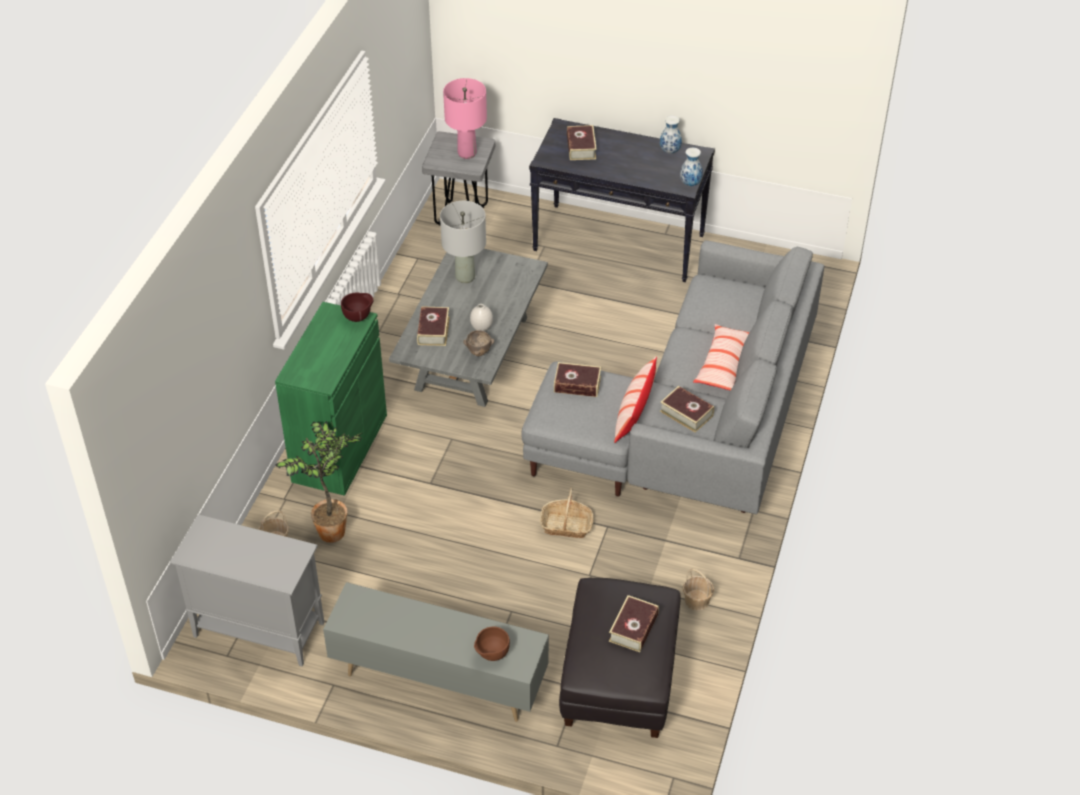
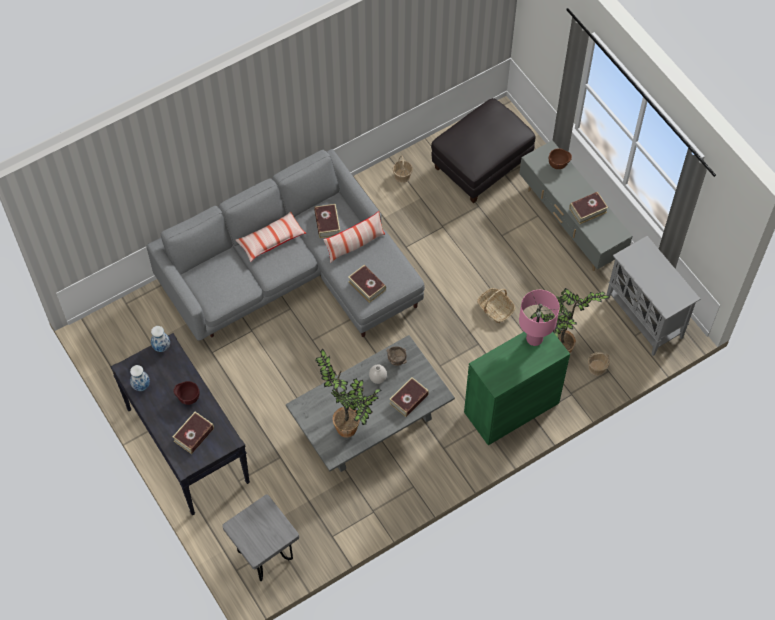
camera: 140 degrees left, 15 degrees up
brown bowl [341,293,373,322] -> brown bowl moved to [174,381,200,405]
grey table lamp [440,201,486,283] -> potted plant [315,349,382,438]
pink table lamp [443,78,487,159] -> pink table lamp moved to [519,290,560,346]
basket [540,488,593,538] -> basket moved to [477,288,515,323]
book [609,595,659,652] -> book moved to [569,192,608,224]

